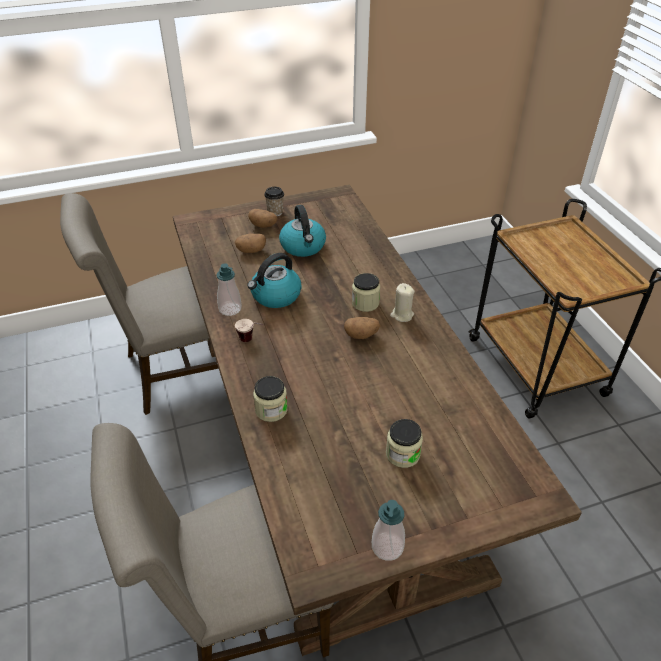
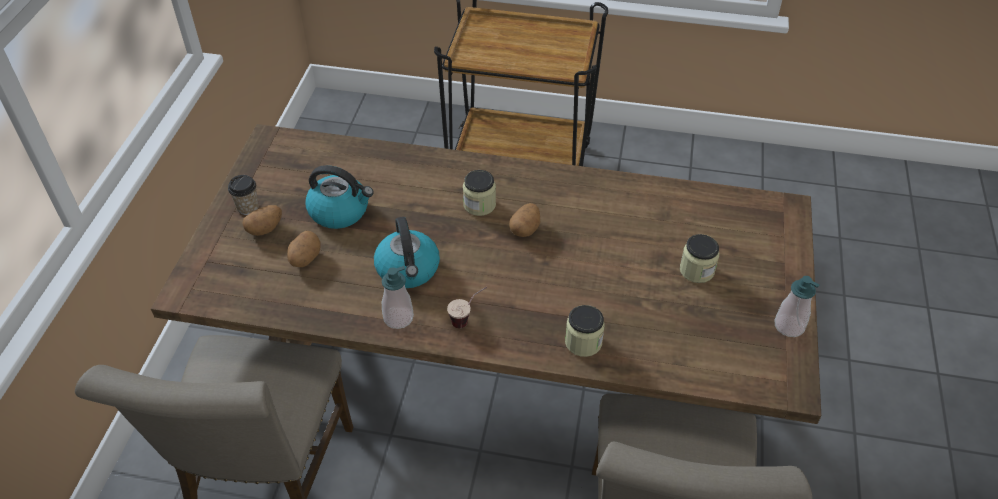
camera: 60 degrees left, 5 degrees up
beige candle [390,283,415,322] -> none

